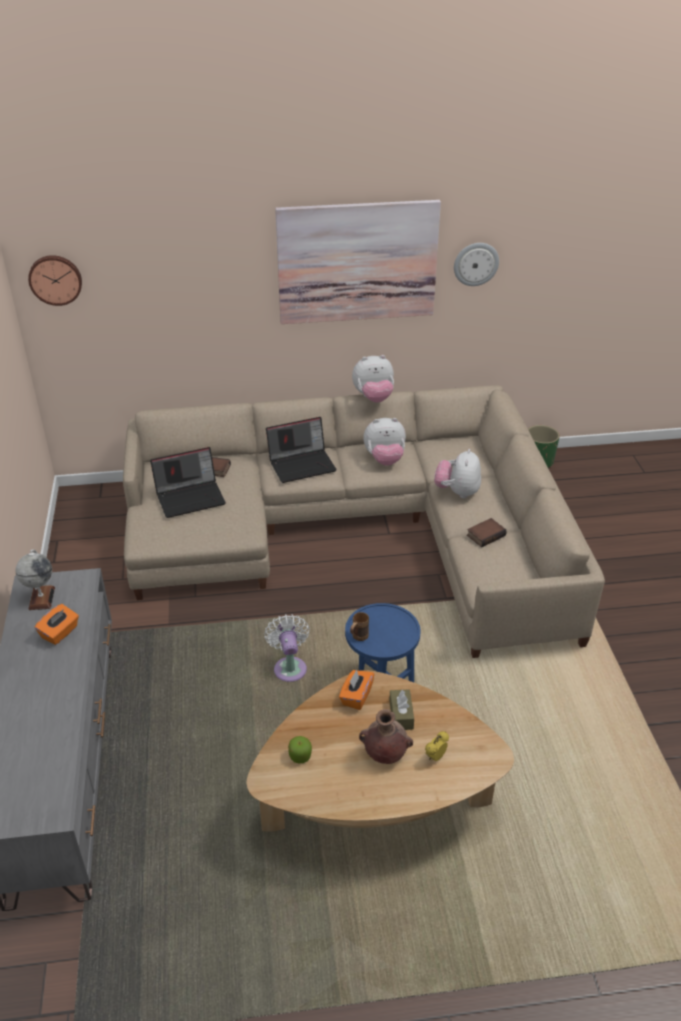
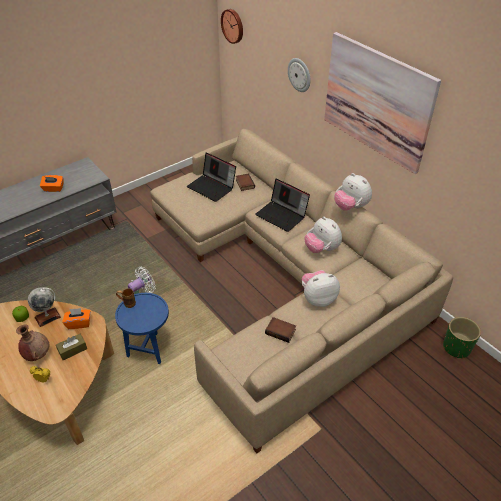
camera: 60 degrees right, 5 degrees up
globe [16,550,55,610] -> globe moved to [28,288,61,327]
wall clock [454,243,499,286] -> wall clock moved to [288,58,311,92]

